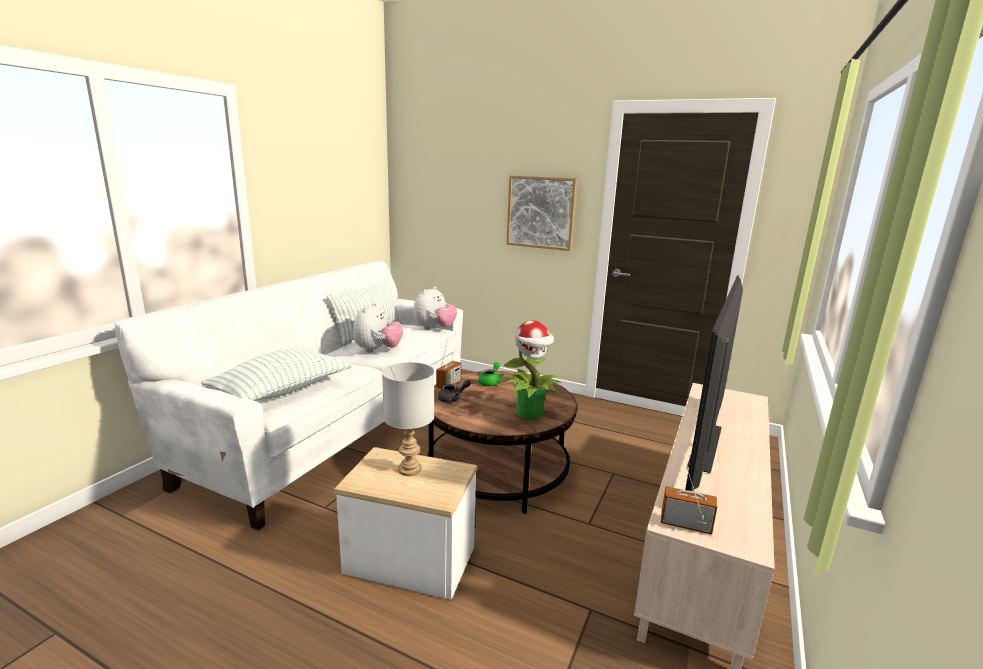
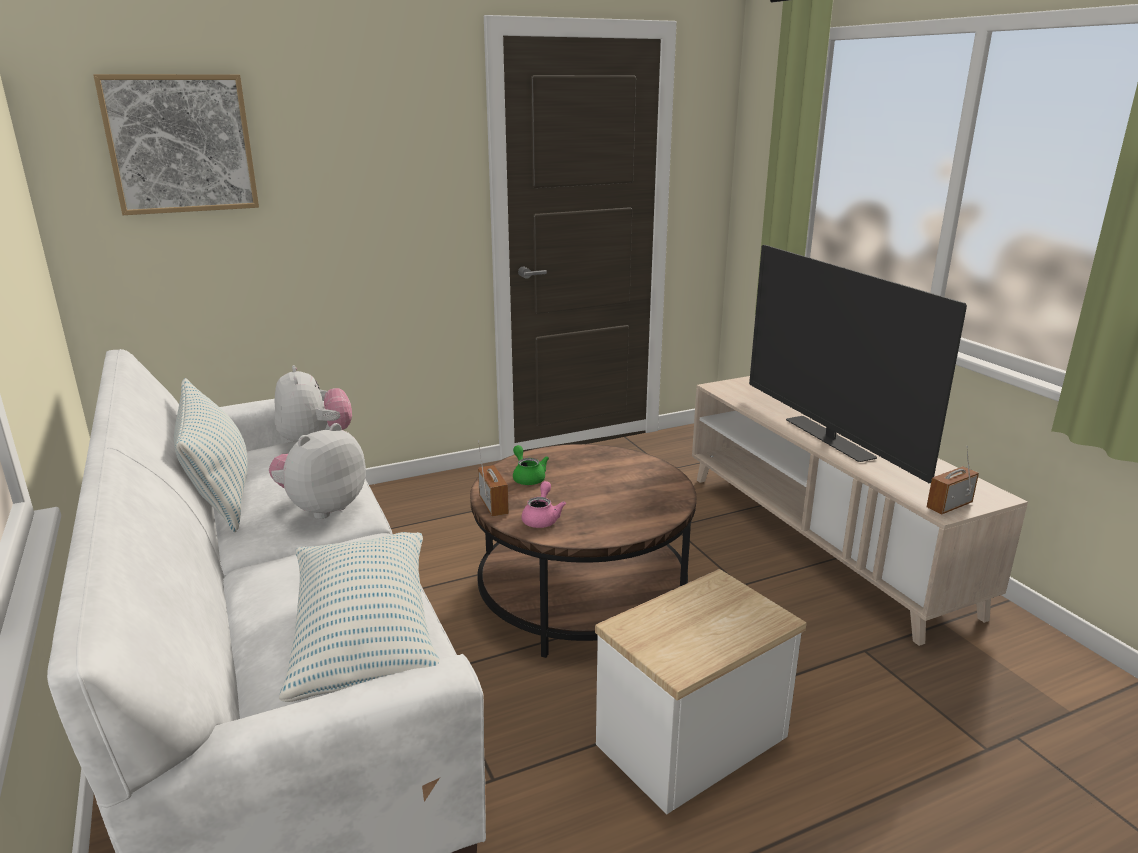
camera: 50 degrees left, 5 degrees up
plush toy [353,302,403,353] -> plush toy turned 105 degrees counterclockwise [269,423,366,519]
grey table lamp [382,362,434,476] -> none
grey teapot [438,379,471,403] -> pink teapot [521,481,566,528]
potted plant [503,320,561,419] -> none
picture [507,175,577,251] -> picture moved to [93,74,259,215]

